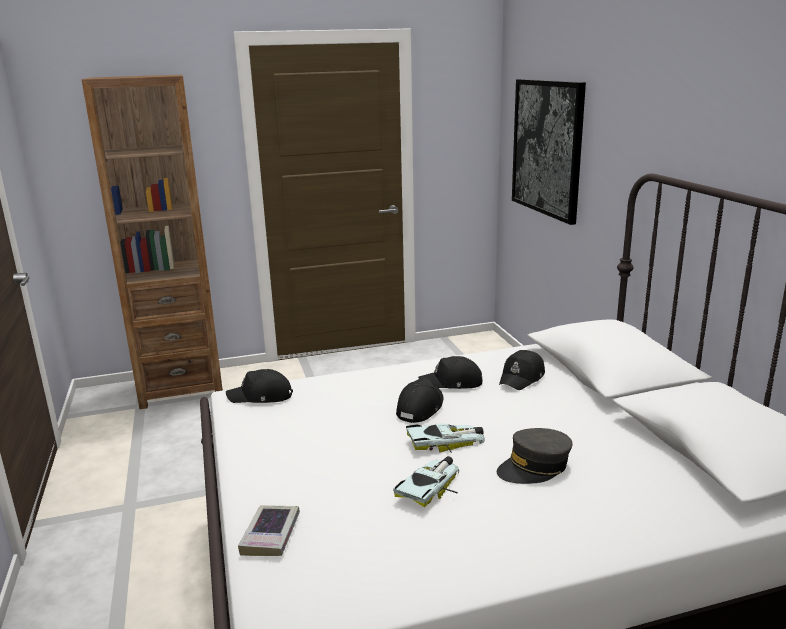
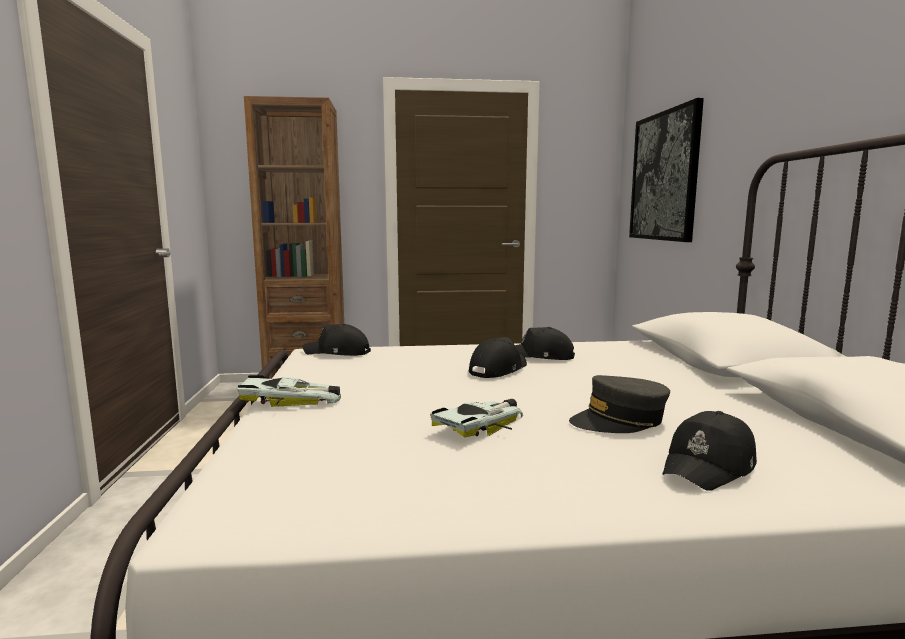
camera: 10 degrees right, 10 degrees down
book [238,505,300,556] -> none
toy car [406,423,485,453] -> toy car moved to [237,375,341,407]
black cap [499,350,545,390] -> black cap moved to [662,411,757,491]

